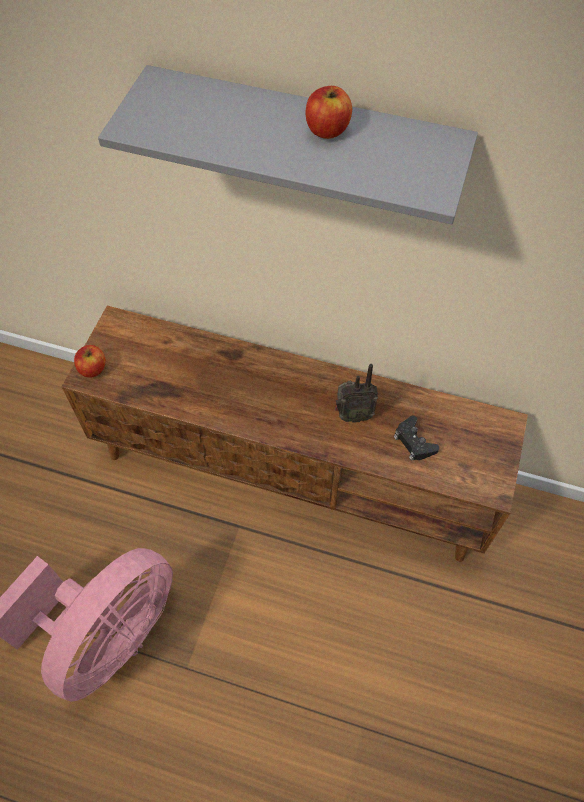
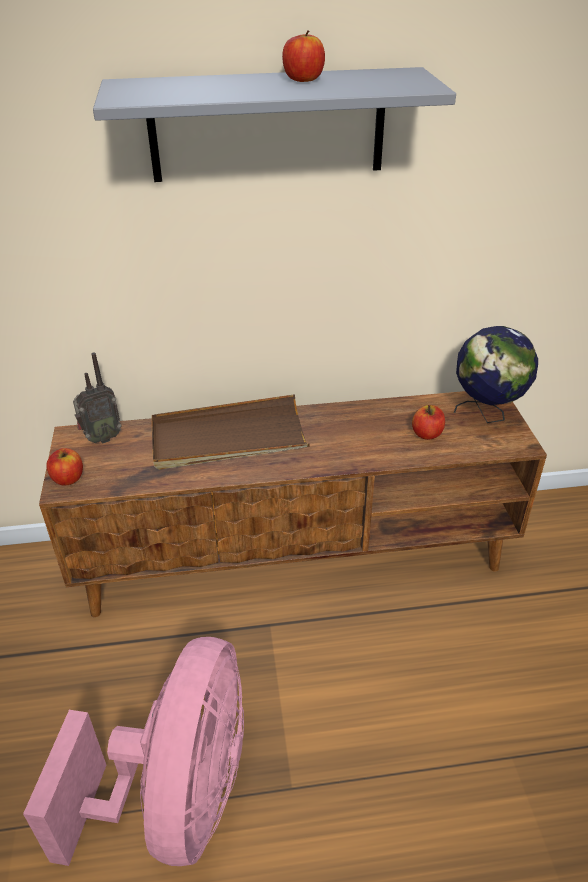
camera: 25 degrees left, 20 degrees down
radio [335,364,378,423] -> radio moved to [73,352,122,444]
black game controller [394,415,439,461] -> apple [412,405,445,440]
none -> brown tray [152,394,310,469]
none -> globe [454,326,538,423]

